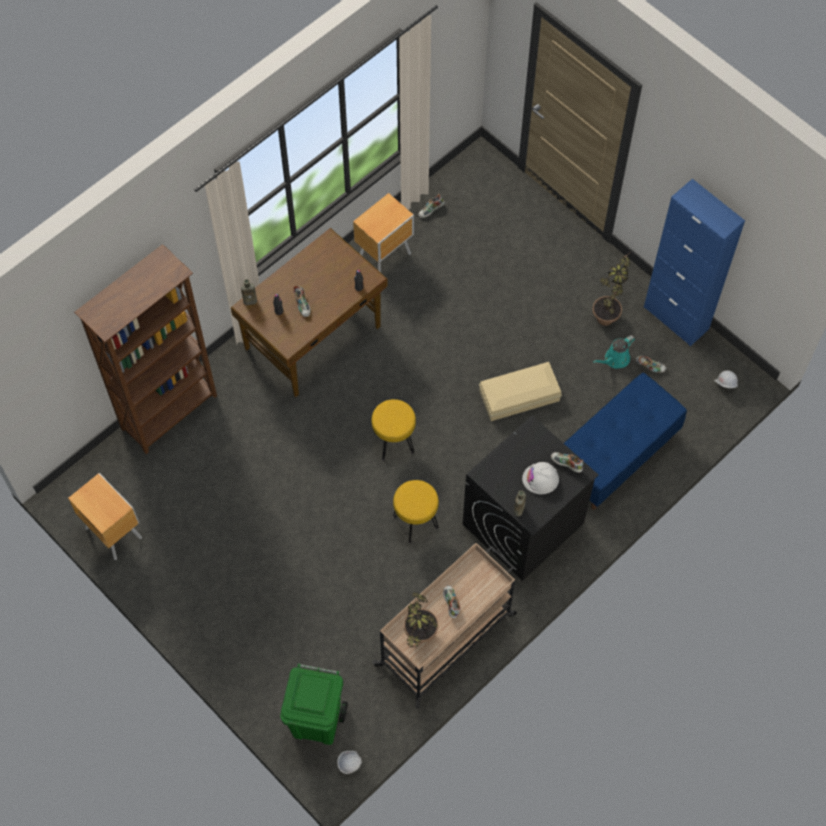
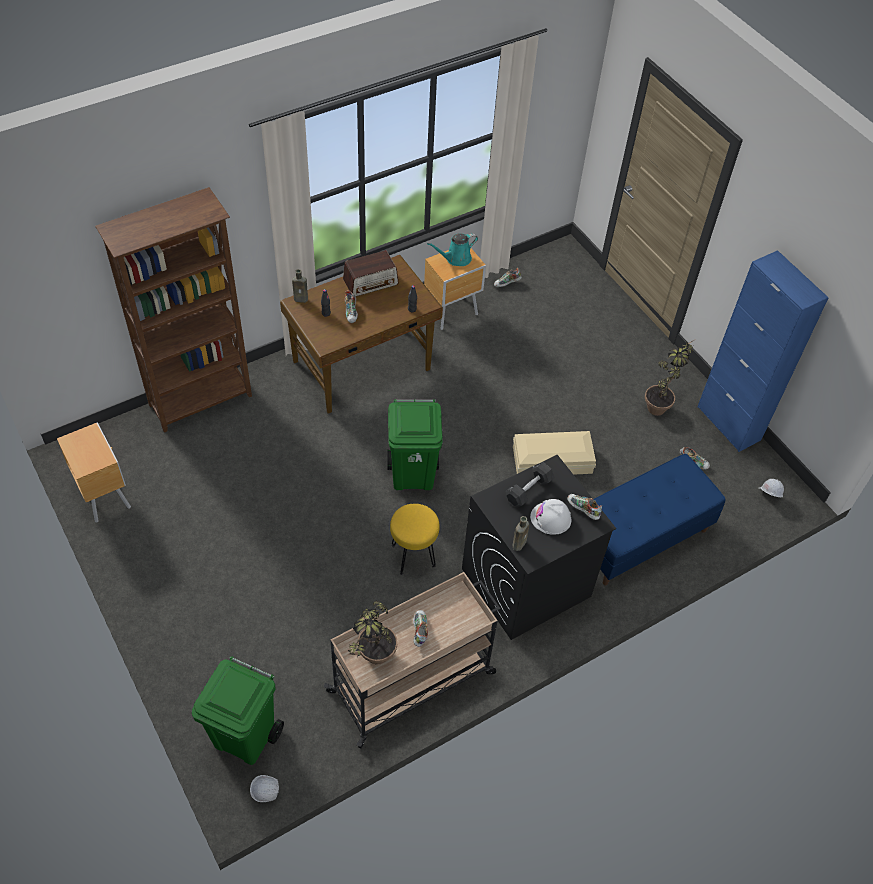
camera: 10 degrees right, 10 degrees down
yellow stool [371,399,416,461] -> green trash can [387,399,443,490]
turquoise watering can [593,335,635,369] -> turquoise watering can moved to [427,233,478,266]
none -> radio [343,250,399,296]
none -> black dumbbell [505,462,555,507]

